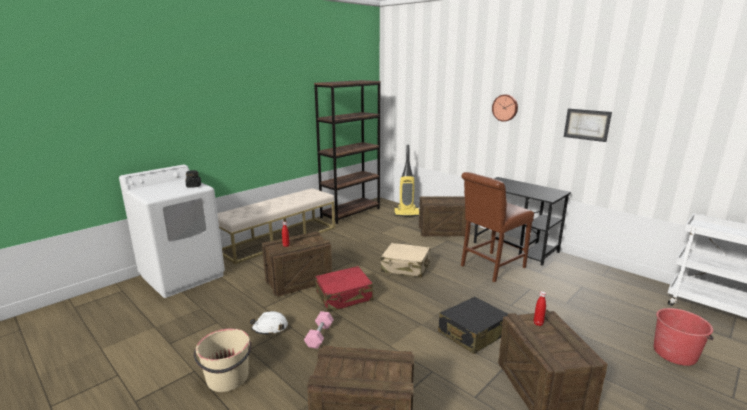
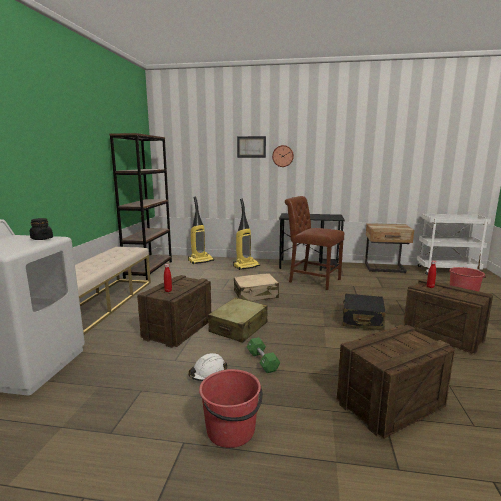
camera: 35 degrees left, 5 degrees down
beige bucket [194,328,251,392] -> red bucket [199,369,263,448]
pink dumbbell [304,311,334,349] -> green dumbbell [247,337,280,373]
red suitcase [315,266,374,312] -> beige suitcase [208,297,268,343]
crate [419,196,466,237] -> vacuum cleaner [233,199,260,270]
brown chair [461,172,534,282] -> brown chair turned 105 degrees clockwise [285,196,344,290]
picture [564,108,612,142] -> picture moved to [237,136,266,158]
none -> beige nightstand [365,223,414,273]

